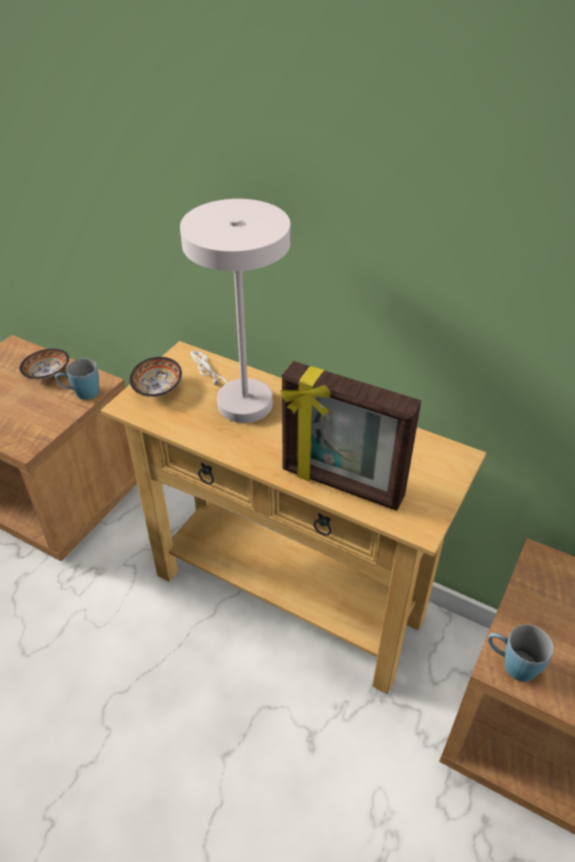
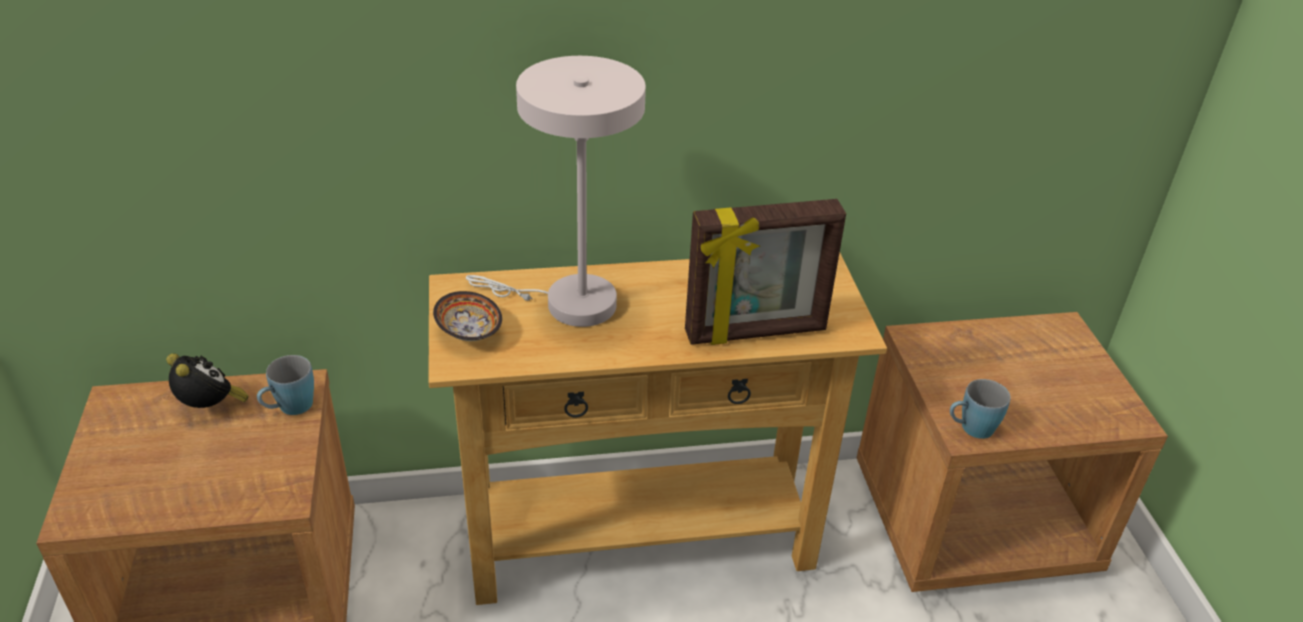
camera: 40 degrees left, 5 degrees down
bowl [19,349,69,379] -> alarm clock [166,353,249,408]

